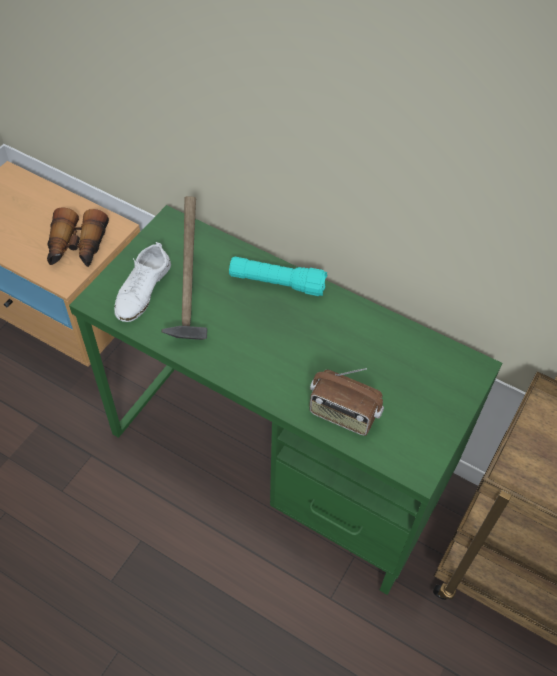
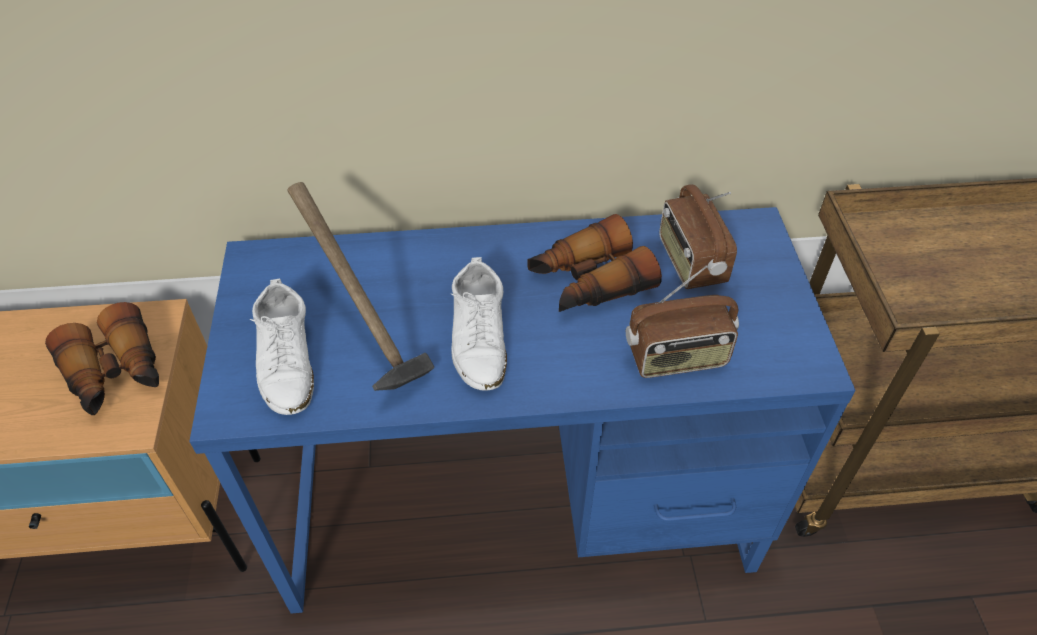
camera: 35 degrees left, 5 degrees down
green desk [69,205,502,595] -> blue desk [189,207,855,614]
turquoise flashlight [229,257,327,296] -> none
none -> white shoe [451,257,507,391]
none -> binoculars [528,214,662,312]
none -> radio [659,184,737,289]

